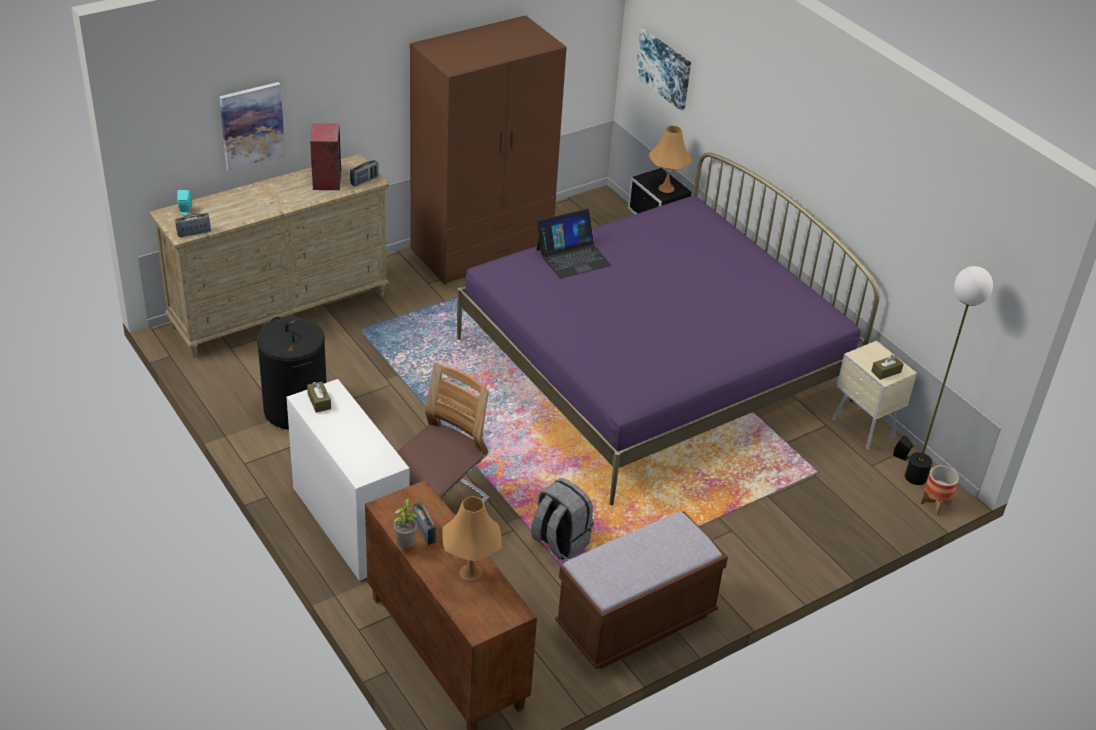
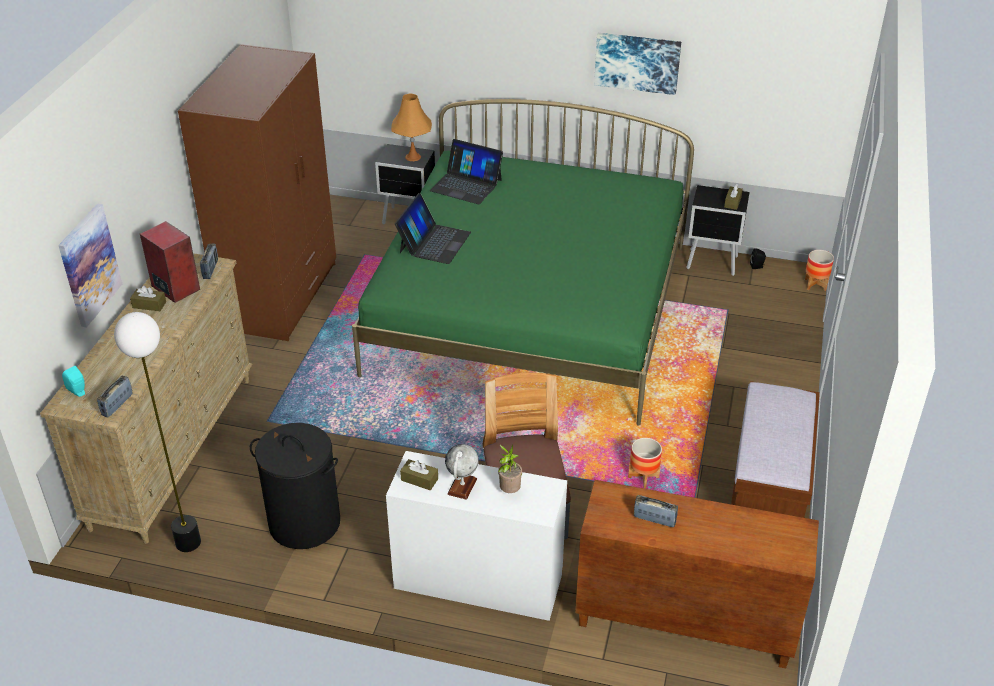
camera: 40 degrees left, 0 degrees up
potted plant [393,498,418,548] -> potted plant moved to [498,444,522,493]
orange table lamp [442,496,502,582] -> none
purple bed [457,152,879,505] -> green bed [352,99,694,426]
grey backpack [531,478,593,560] -> planter [628,438,662,488]
picture [635,29,691,111] -> picture moved to [594,33,681,95]
beige nightstand [832,341,917,450] -> black nightstand [686,185,749,276]
floor lamp [905,266,993,485] -> floor lamp moved to [114,312,201,552]
none -> brown tissue box [130,286,166,311]
none -> laptop [430,139,503,204]
none -> globe [445,444,479,500]

